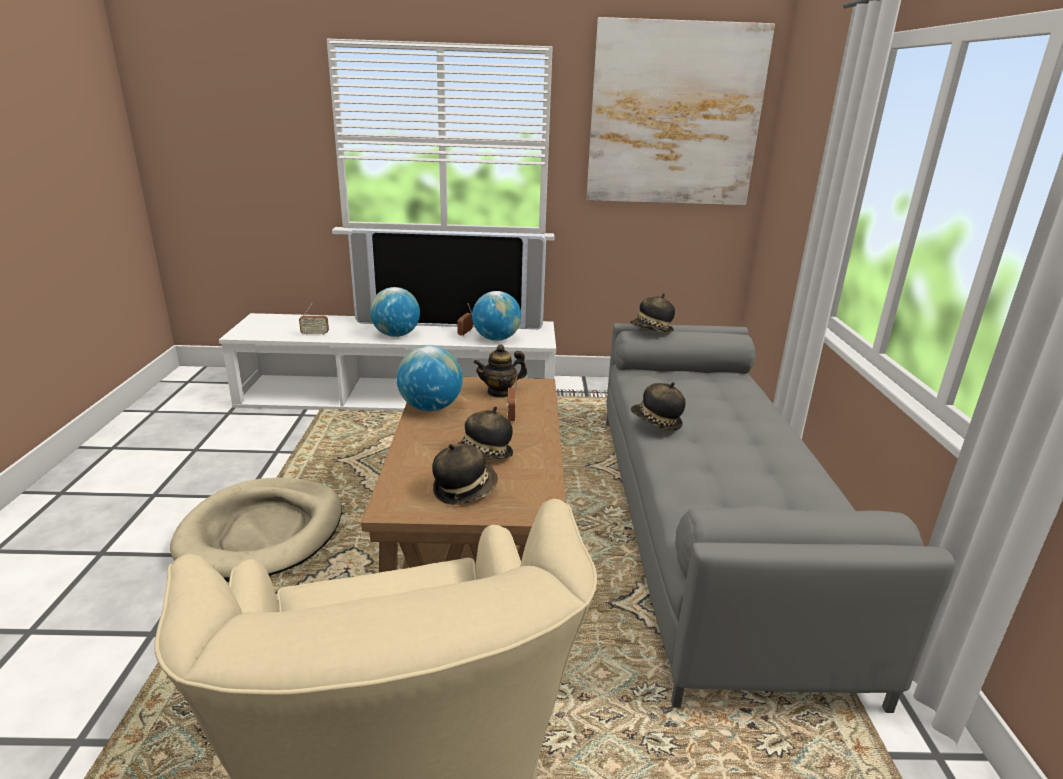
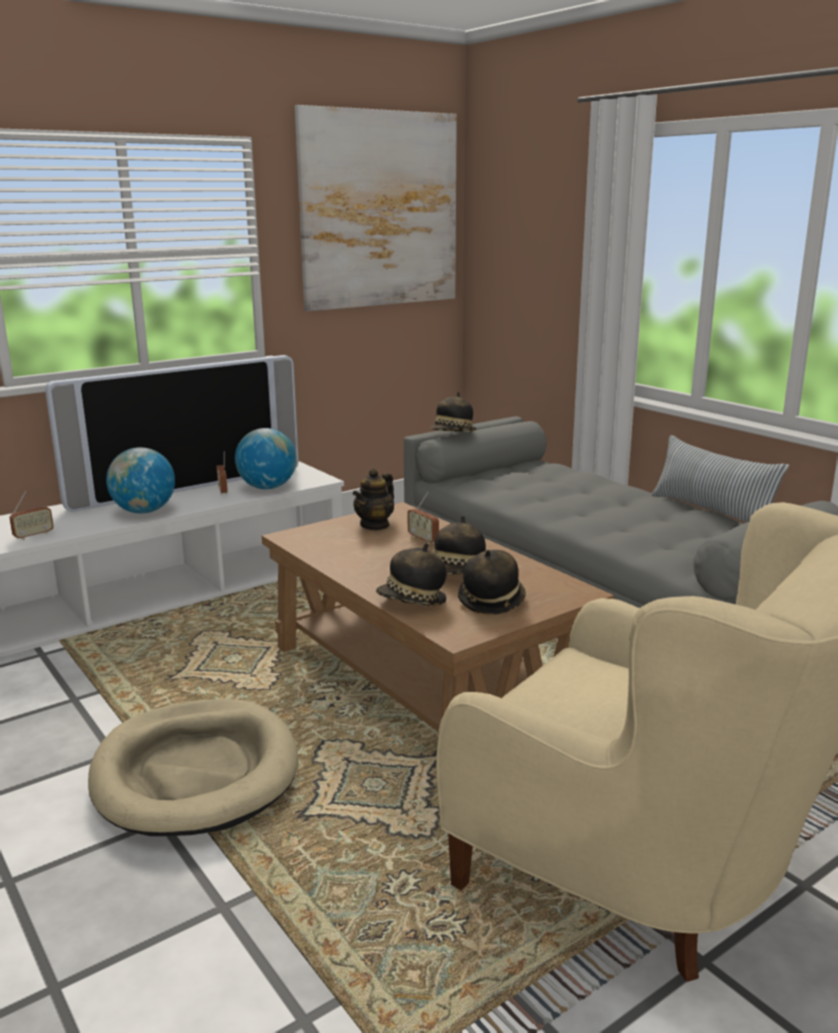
camera: 35 degrees left, 5 degrees down
globe [396,346,463,411] -> none
hat [631,382,686,430] -> hat moved to [376,543,447,607]
none -> pillow [652,435,789,522]

